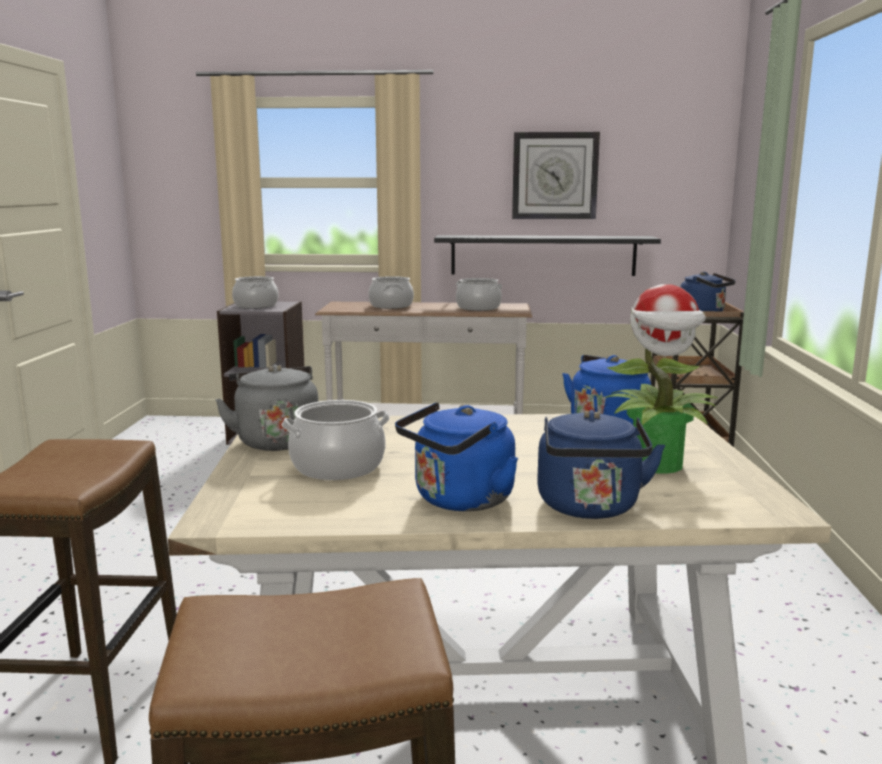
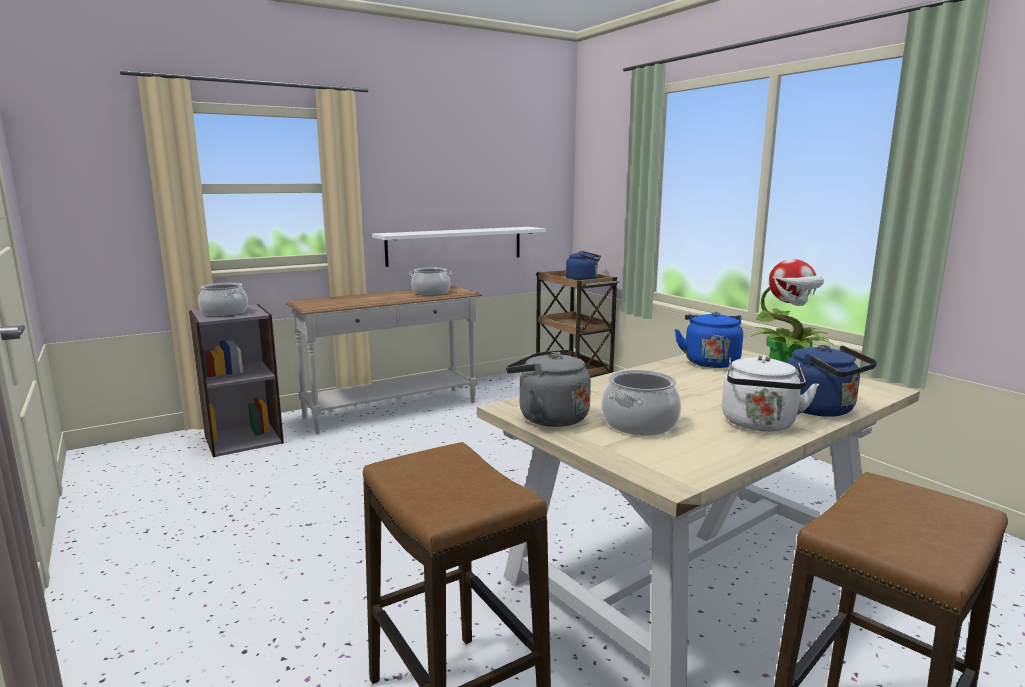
camera: 35 degrees left, 0 degrees up
cooking pot [369,276,414,309] -> none
blue kettle [395,402,518,512] -> white kettle [722,355,819,431]
black shelf [434,235,661,276] -> white shelf [372,227,546,267]
wall clock [512,132,600,219] -> none

